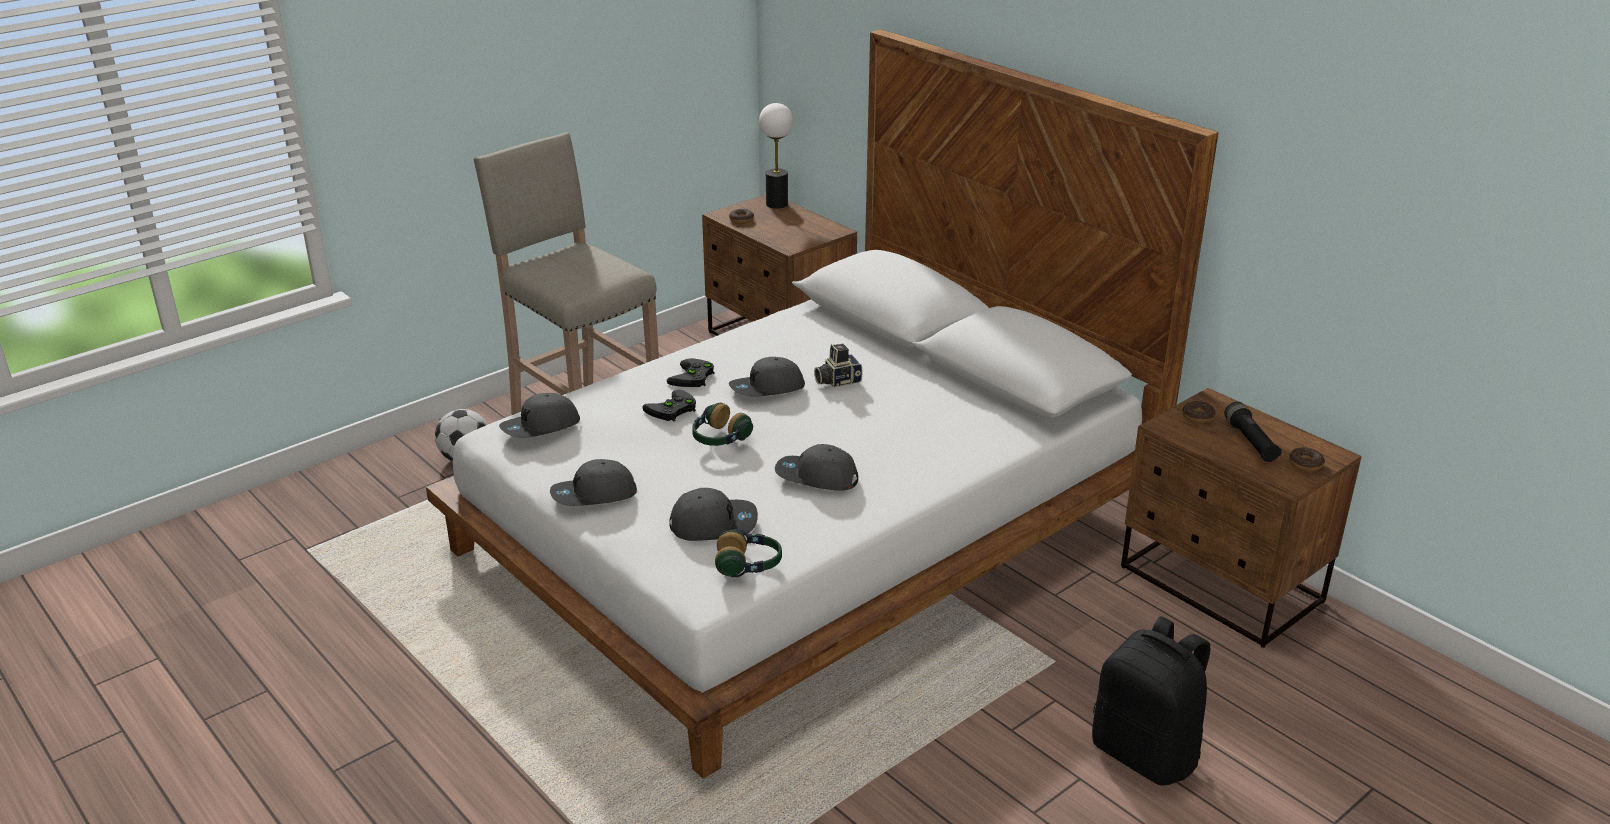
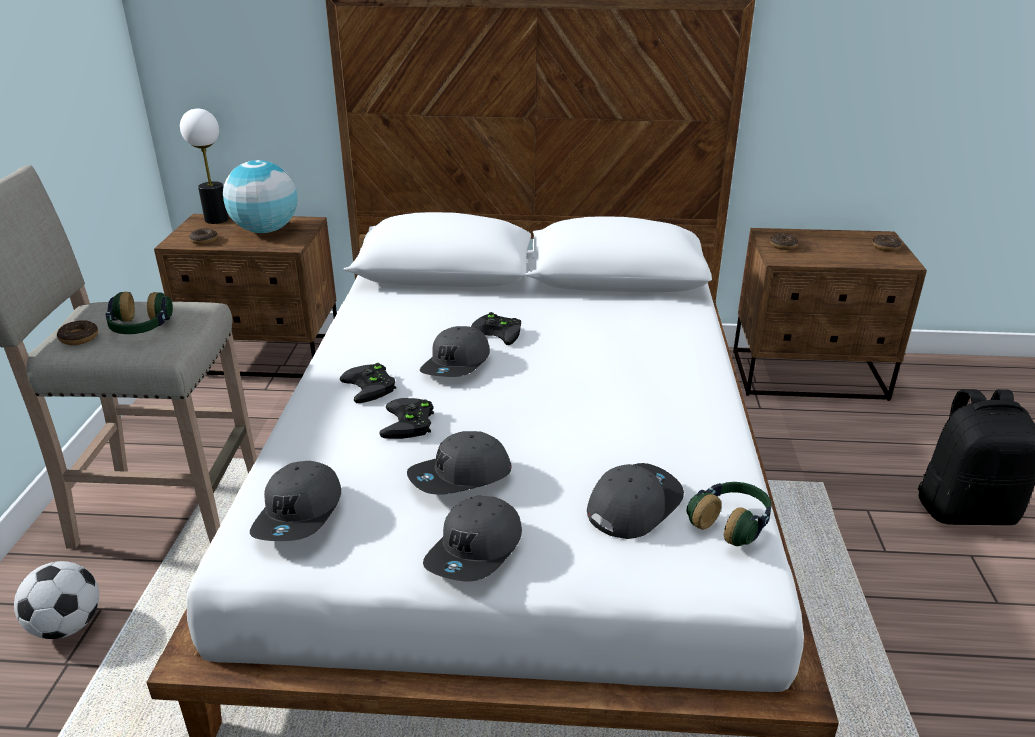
camera: 45 degrees left, 0 degrees up
headphones [692,403,753,446] -> headphones moved to [106,292,173,334]
grey cap [775,444,858,491] -> grey cap moved to [407,431,512,495]
camera [814,344,862,388] -> black game controller [471,312,521,345]
black flashlight [1224,402,1282,462] -> none
none -> donut [57,320,98,345]
none -> globe [223,160,298,233]

